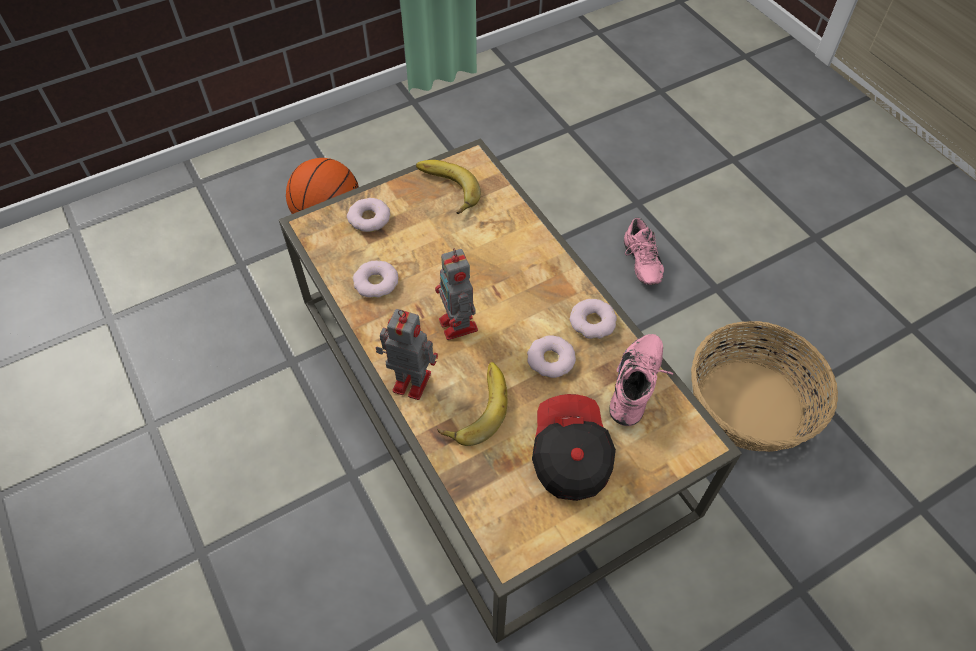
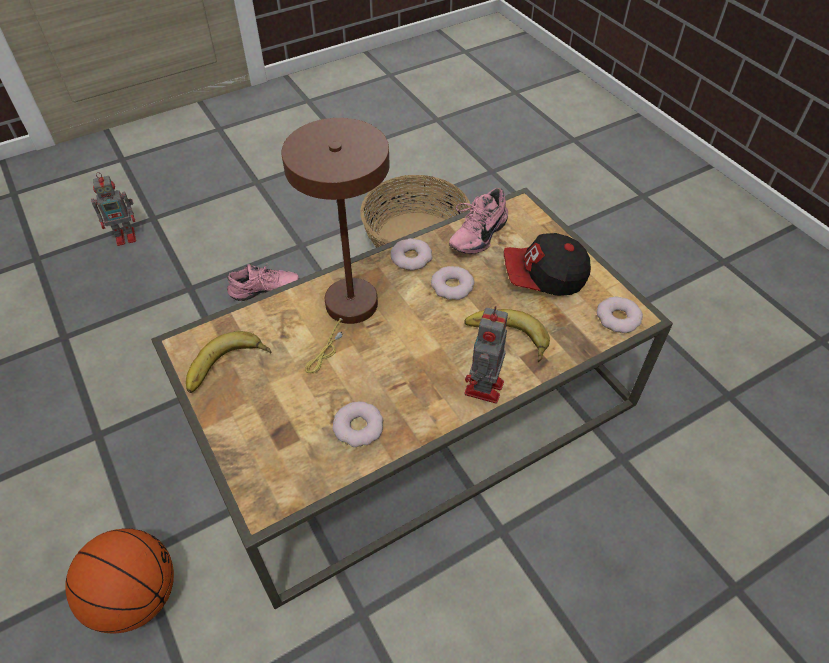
camera: 90 degrees left, 5 degrees down
donut [347,198,390,232] -> donut moved to [597,297,643,333]
toy robot [435,248,478,340] -> toy robot moved to [91,172,136,246]
pink shoe [609,334,674,426] -> pink shoe turned 75 degrees counterclockwise [449,188,508,254]
none -> brown table lamp [281,118,390,373]

